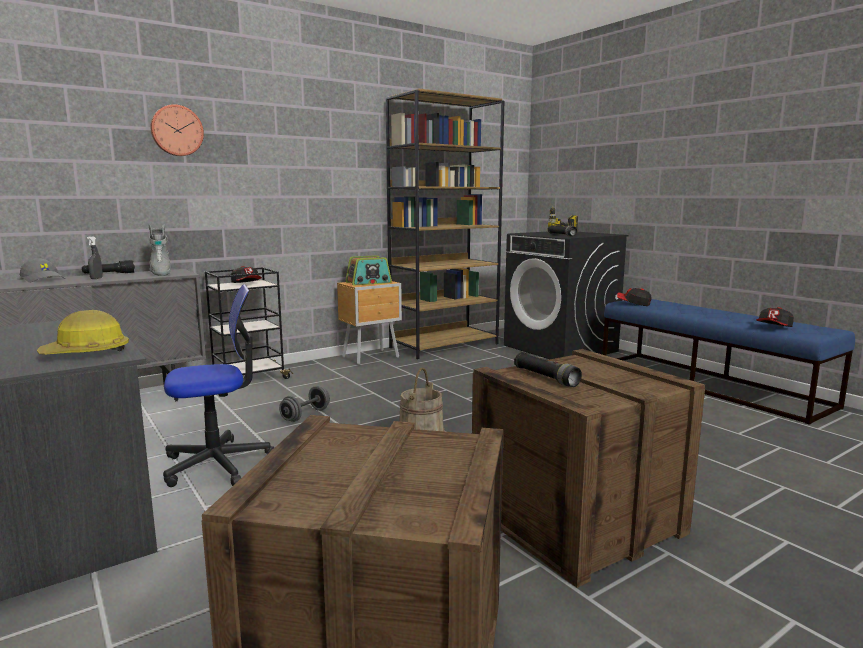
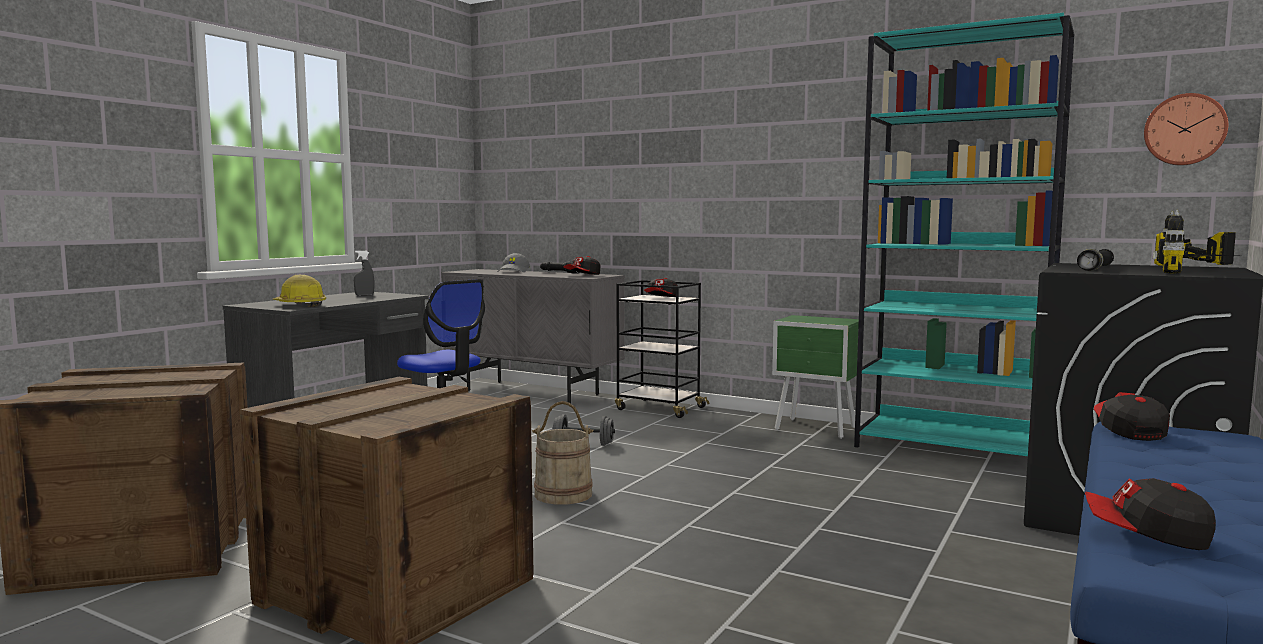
camera: 65 degrees right, 5 degrees down
grey spray bottle [87,236,103,279] -> grey spray bottle moved to [354,251,375,296]
grey boot [148,225,171,276] -> cap [564,256,600,275]
wall clock [150,104,204,156] -> wall clock moved to [1144,93,1228,165]
brown nightstand [337,281,402,365] -> green nightstand [772,315,859,439]
radio [345,255,392,285] -> none
brown bookcase [385,88,504,359] -> turquoise bookcase [854,13,1074,456]
black flashlight [514,352,582,387] -> none
none -> power drill [1153,210,1245,274]

